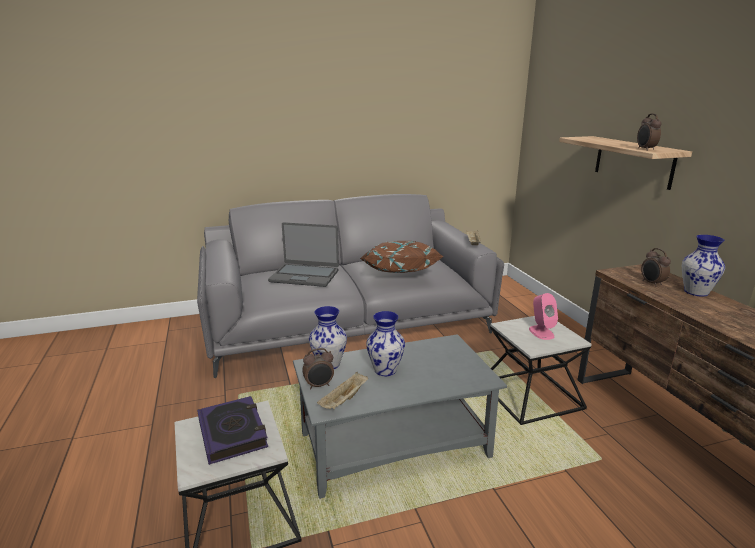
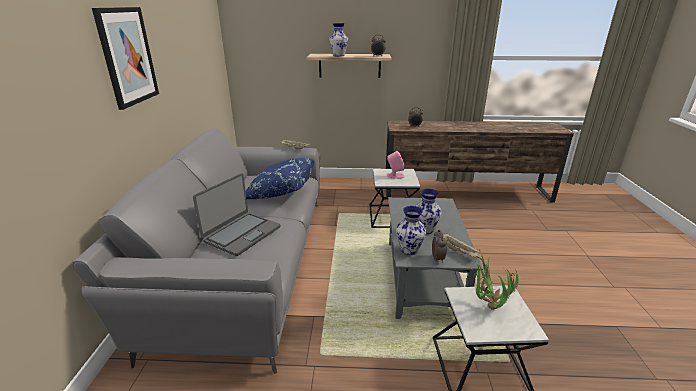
camera: 70 degrees left, 5 degrees up
book [197,396,268,465] -> potted plant [473,256,519,310]
brown pillow [360,241,444,273] -> blue pillow [246,158,315,199]
vase [682,235,725,297] -> vase moved to [329,23,348,57]
none -> picture [92,7,159,110]

